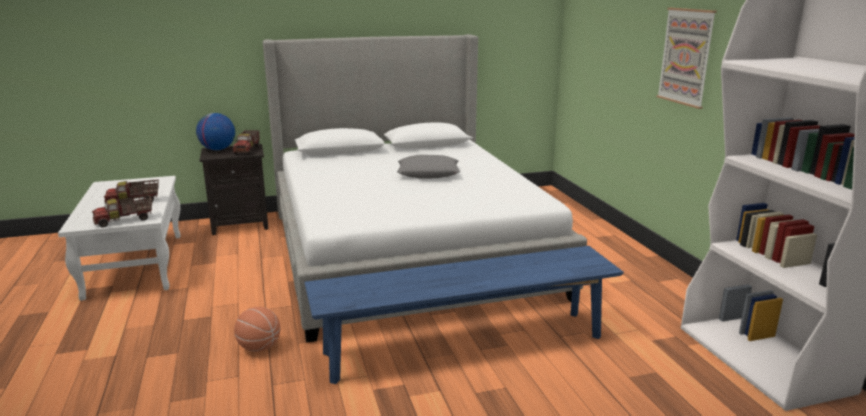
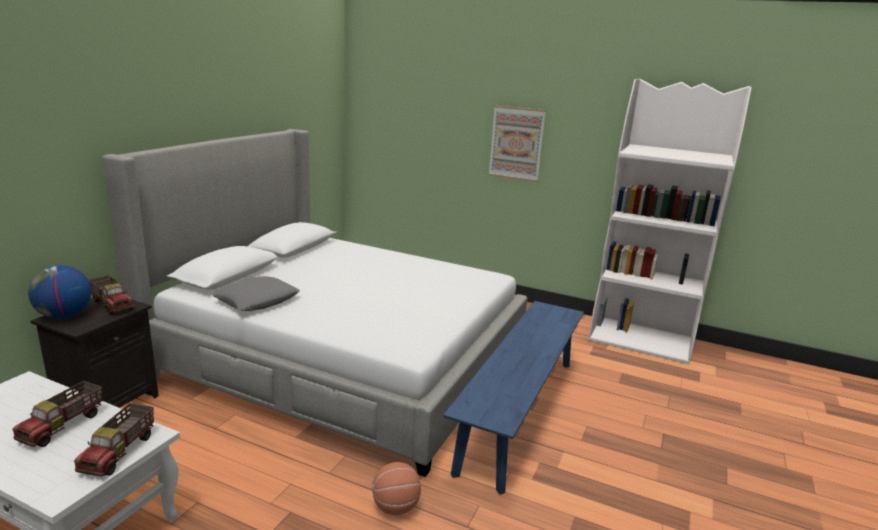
camera: 50 degrees left, 0 degrees up
grey pillow [397,155,460,179] -> grey pillow moved to [212,276,300,311]

